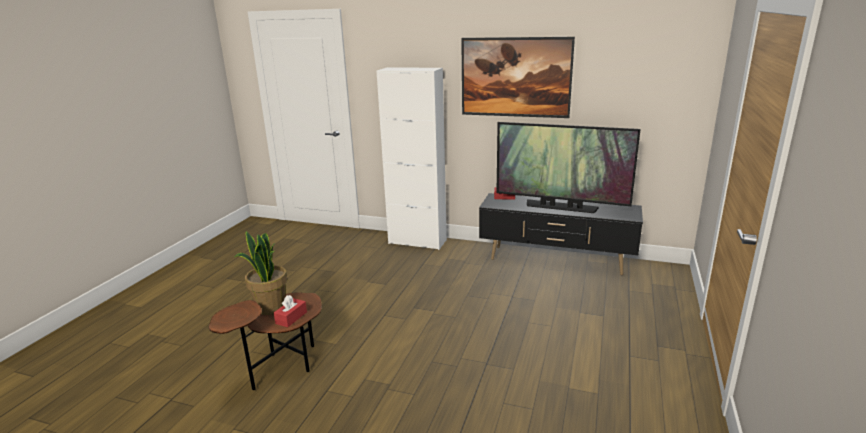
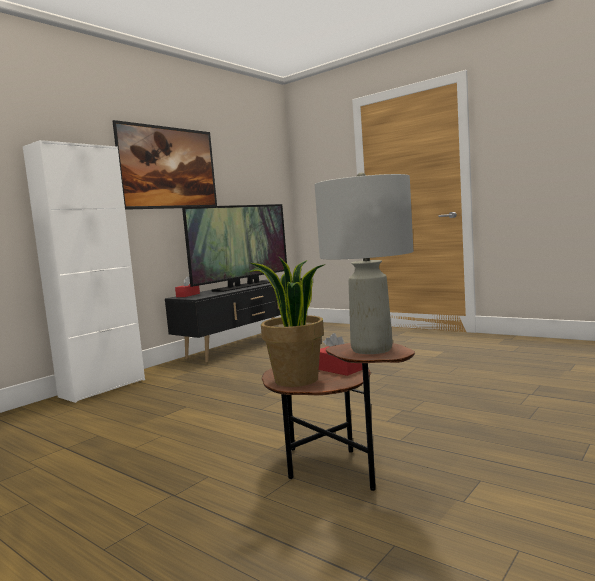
camera: 70 degrees left, 15 degrees down
none -> grey table lamp [315,173,413,354]

